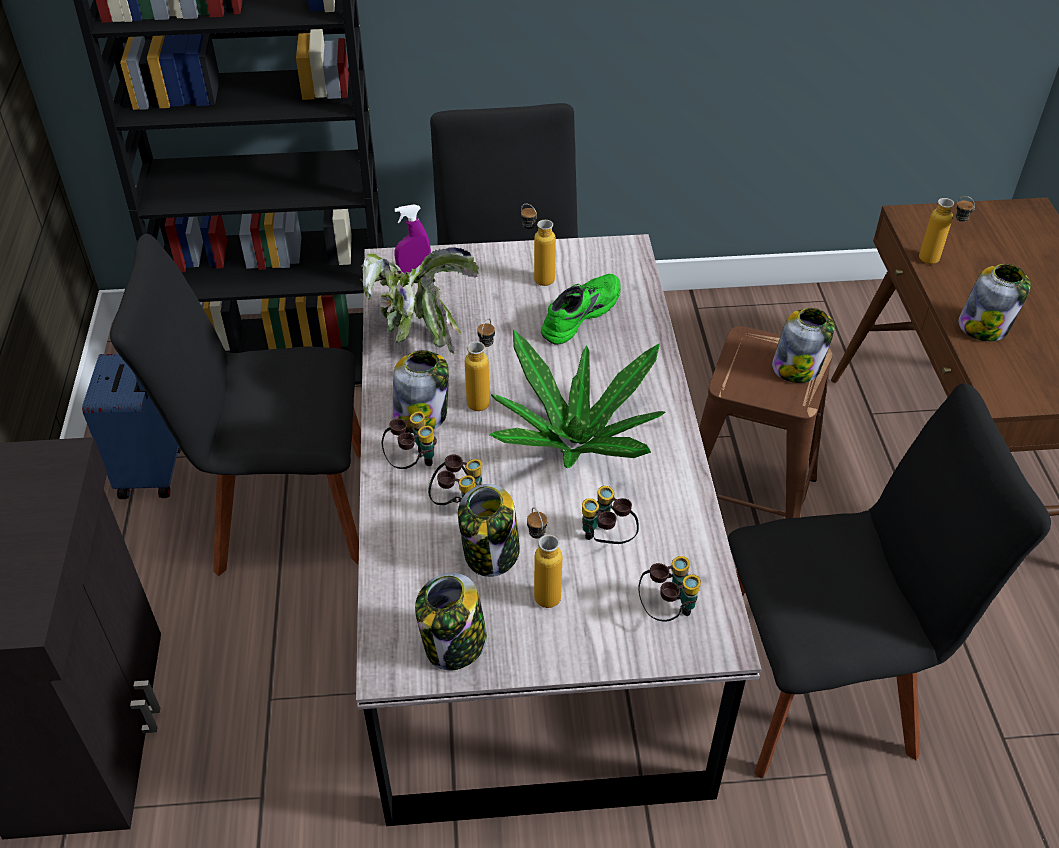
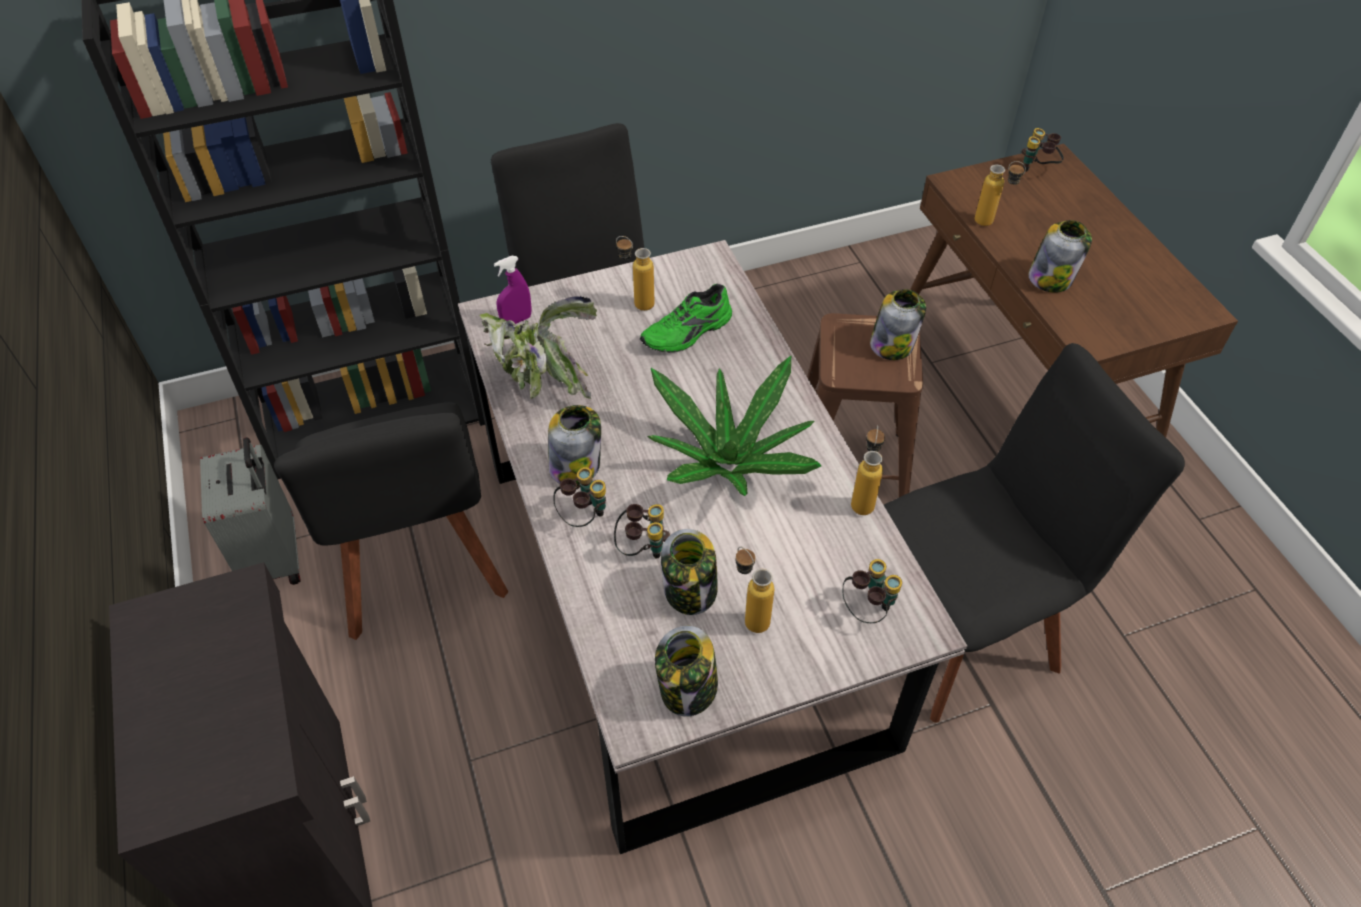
camera: 15 degrees left, 5 degrees up
blue suitcase [82,354,181,499] -> grey suitcase [200,437,301,585]
black chair [110,234,361,576] -> black chair turned 90 degrees counterclockwise [274,402,509,640]
bottle [465,319,495,411] -> bottle moved to [851,425,885,515]
green shoe [541,274,621,344] -> green shoe turned 150 degrees counterclockwise [640,284,732,353]
binoculars [582,486,639,544] -> binoculars moved to [1021,128,1064,172]

